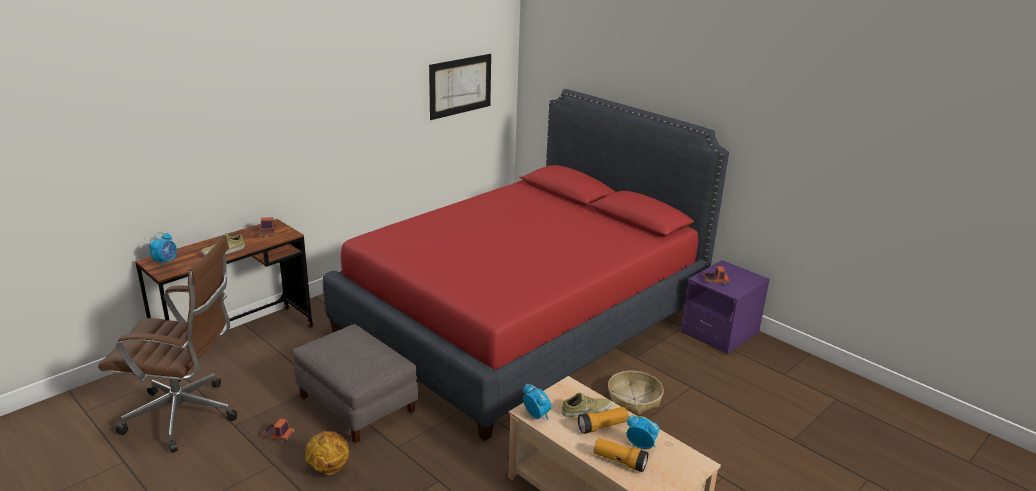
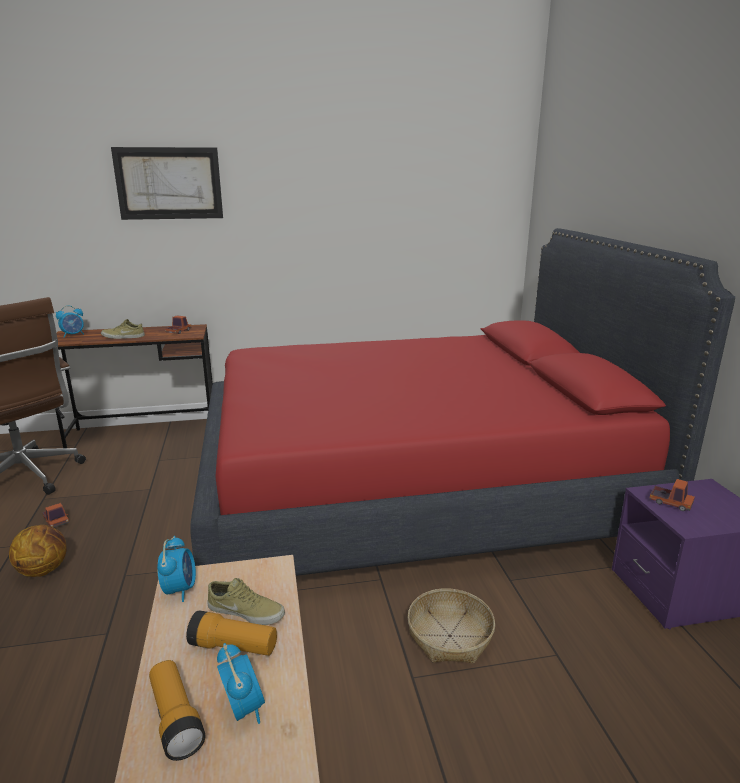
camera: 35 degrees right, 5 degrees down
grey ottoman [293,324,418,443] -> none
picture [429,54,491,120] -> picture moved to [111,147,223,220]

